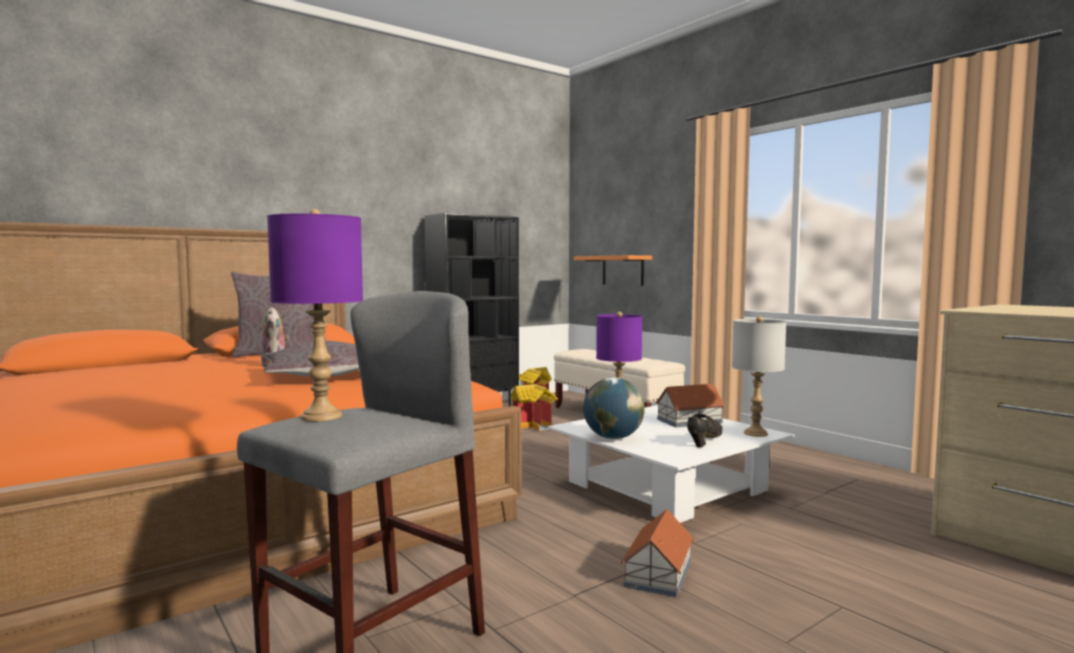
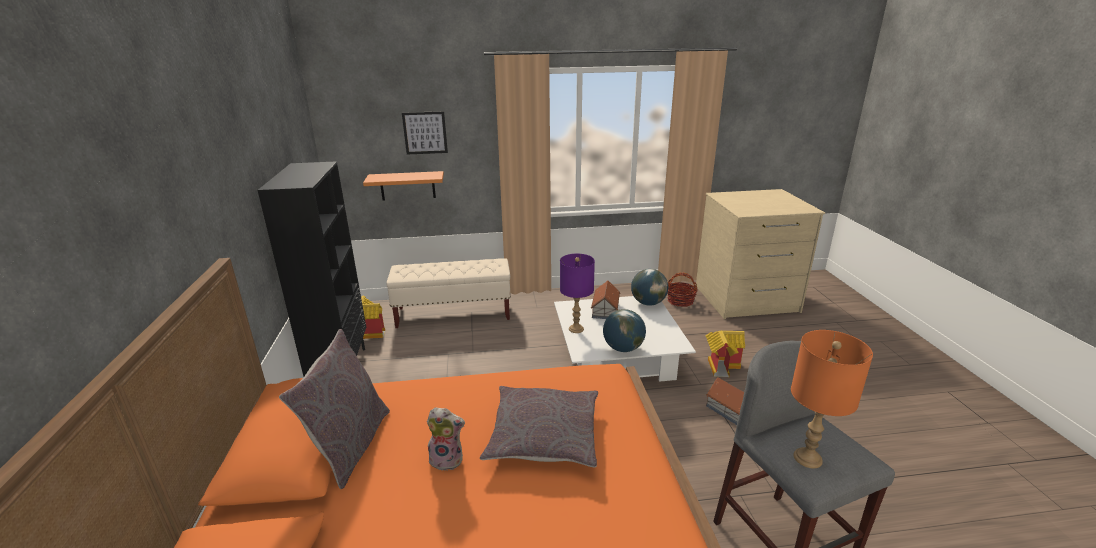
camera: 60 degrees left, 20 degrees up
purple table lamp [267,209,363,422] -> orange table lamp [791,330,873,468]
toy house [510,384,558,431] -> toy house moved to [705,331,745,377]
black shoe [687,413,723,447] -> none
grey table lamp [732,316,786,437] -> globe [631,269,668,306]
none -> picture [402,111,448,154]
none -> basket [667,273,698,307]

